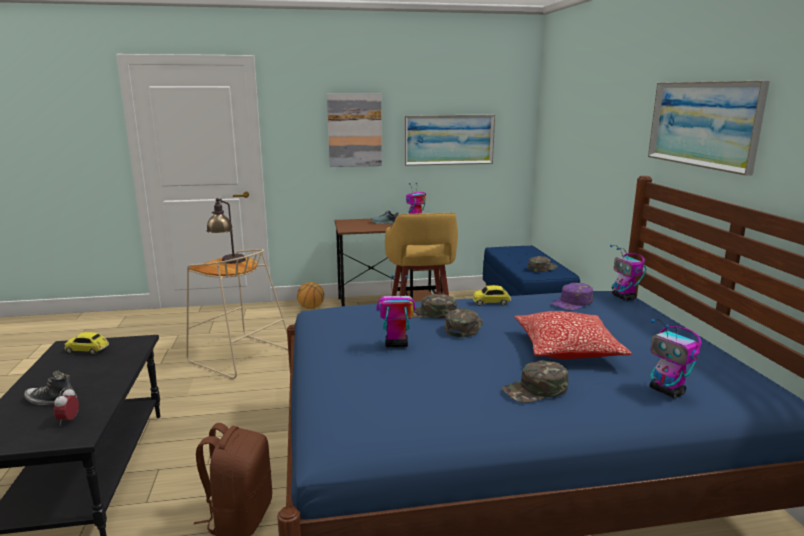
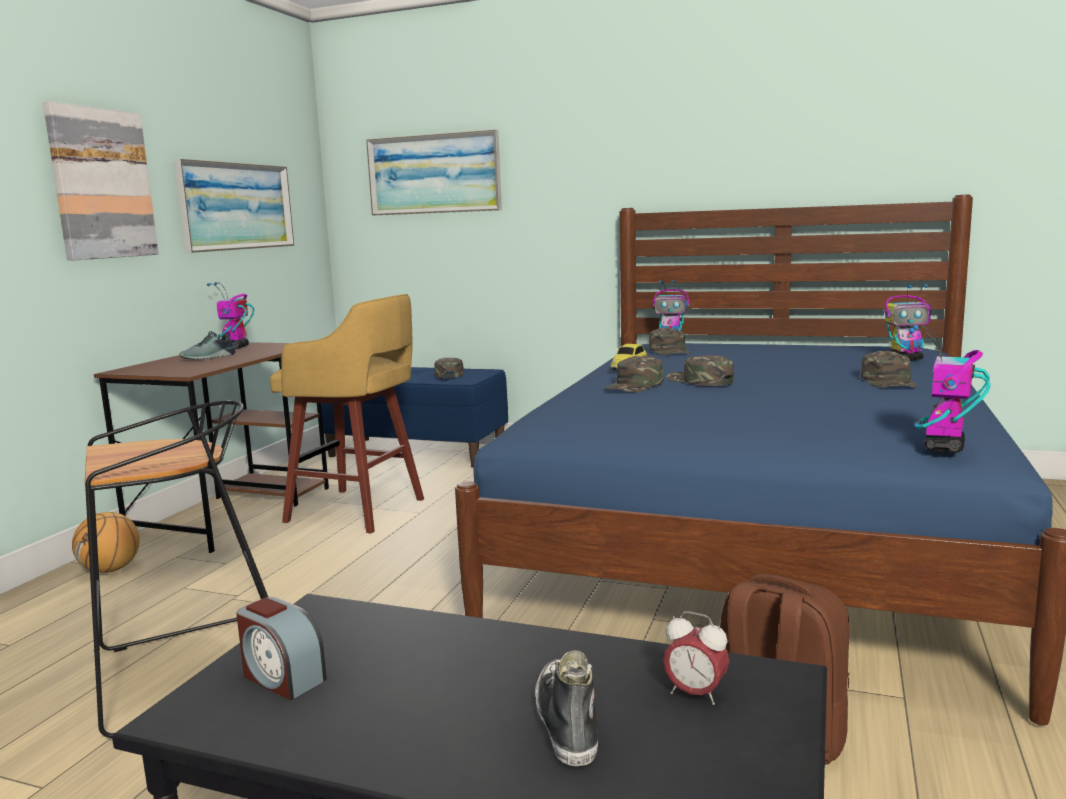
camera: 60 degrees left, 5 degrees down
shoe [24,370,77,405] -> shoe turned 135 degrees clockwise [535,650,598,766]
toy car [64,332,109,355] -> alarm clock [236,597,327,700]
beige stool [186,249,288,380] -> black stool [85,400,268,738]
table lamp [207,198,246,264] -> none
toy robot [376,275,416,347] -> toy robot moved to [909,325,991,453]
pillow [515,311,632,359] -> none
purple cap [550,283,593,310] -> green cap [649,328,691,355]
picture [648,81,770,176] -> picture moved to [366,130,502,215]

